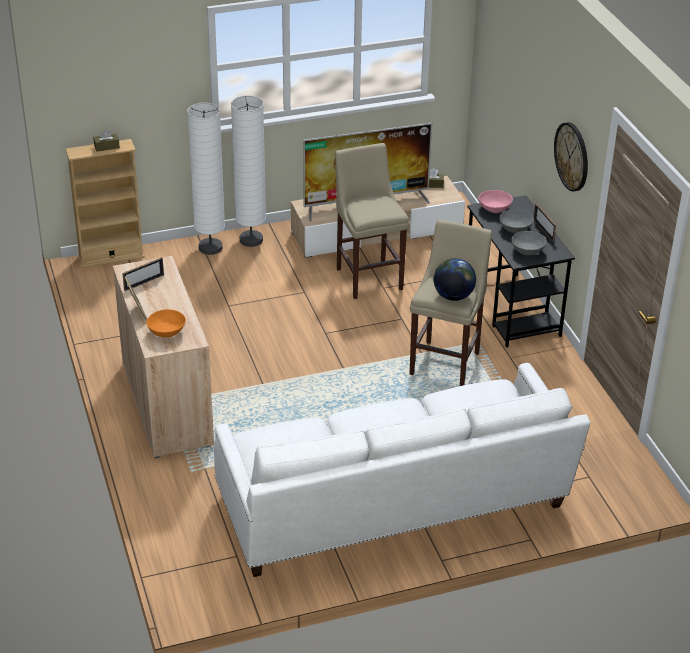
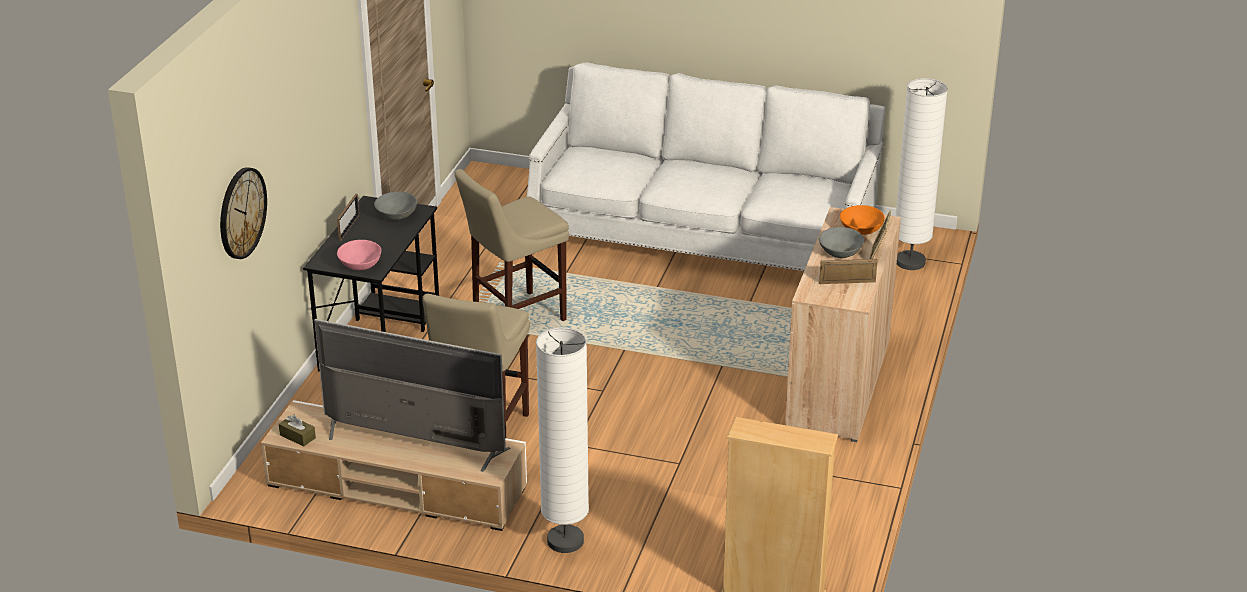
camera: 145 degrees left, 5 degrees down
brown tissue box [93,130,120,152] -> none
white floor lamp [187,103,225,255] -> white floor lamp moved to [895,78,948,270]
globe [434,258,476,301] -> none
grey bowl [499,209,534,233] -> grey bowl moved to [819,227,864,258]
wall clock [554,122,588,191] -> wall clock moved to [220,167,267,259]

